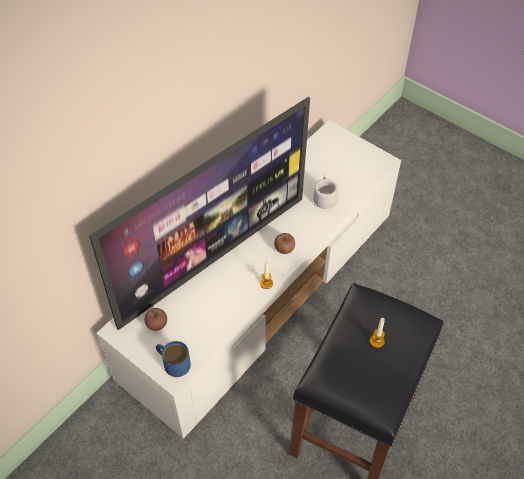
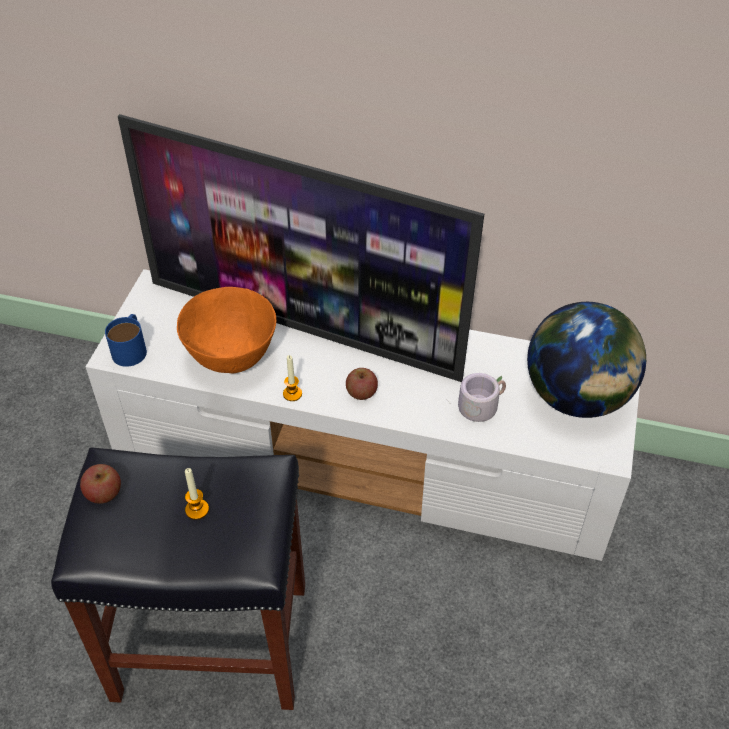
camera: 65 degrees right, 5 degrees down
apple [144,308,167,331] -> apple moved to [80,464,121,504]
none -> orange bowl [177,287,276,373]
none -> globe [527,302,646,418]

